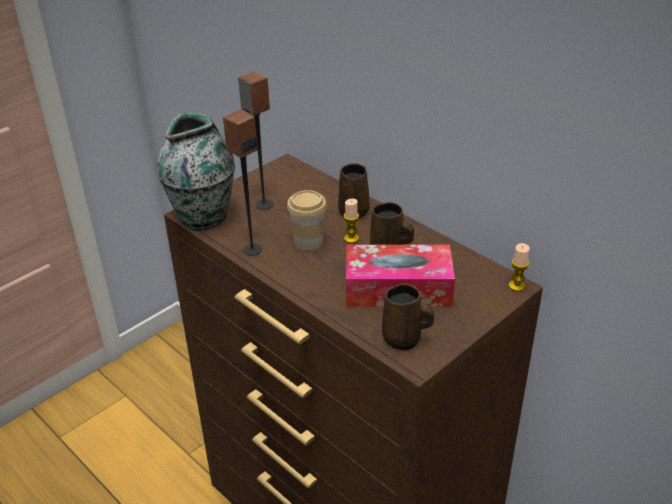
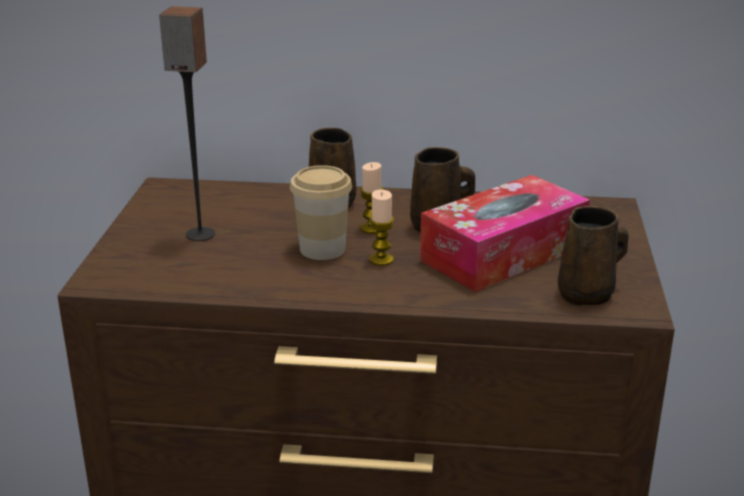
camera: 40 degrees left, 10 degrees down
vase [157,113,235,231] -> none
speaker [223,110,262,256] -> none
candle [509,243,530,291] -> candle moved to [369,189,394,266]

